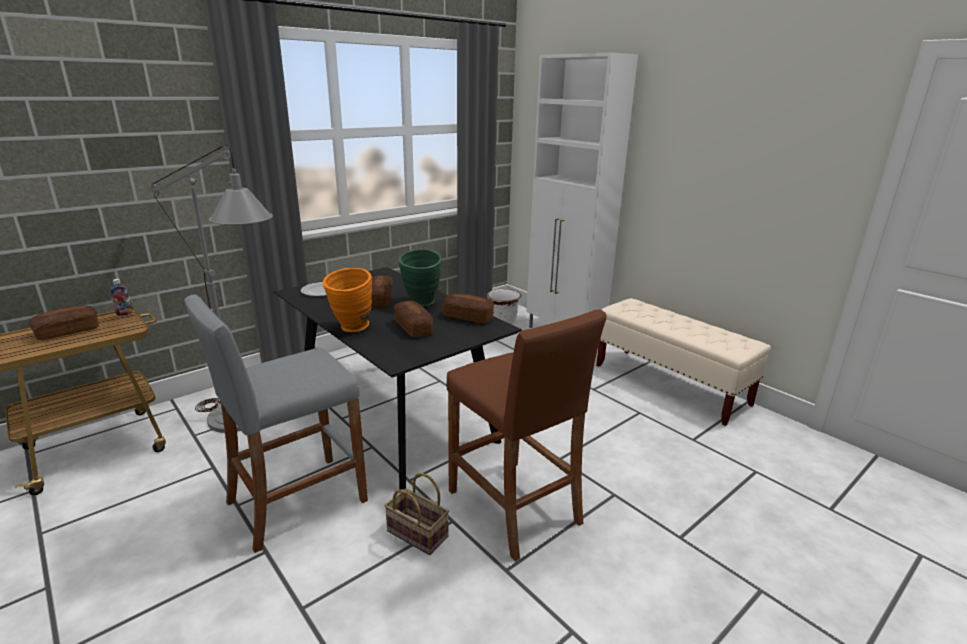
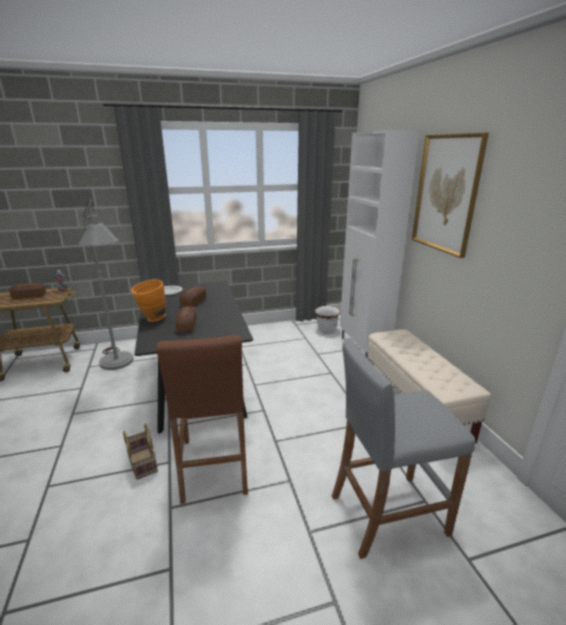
camera: 25 degrees right, 0 degrees up
grey stool [184,294,368,553] -> grey stool moved to [332,340,475,559]
green vase [398,249,442,307] -> none
bread [443,294,494,323] -> none
none -> picture [412,133,489,258]

